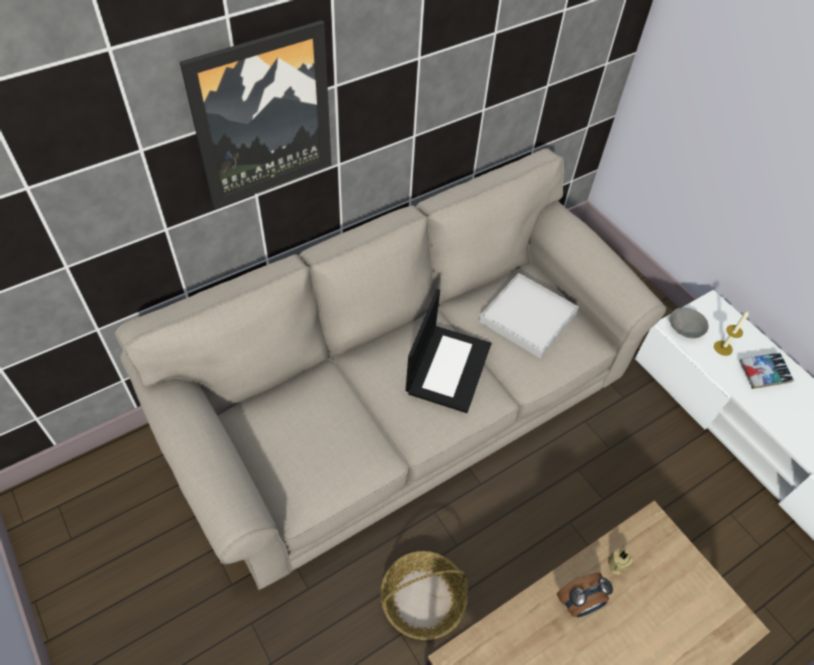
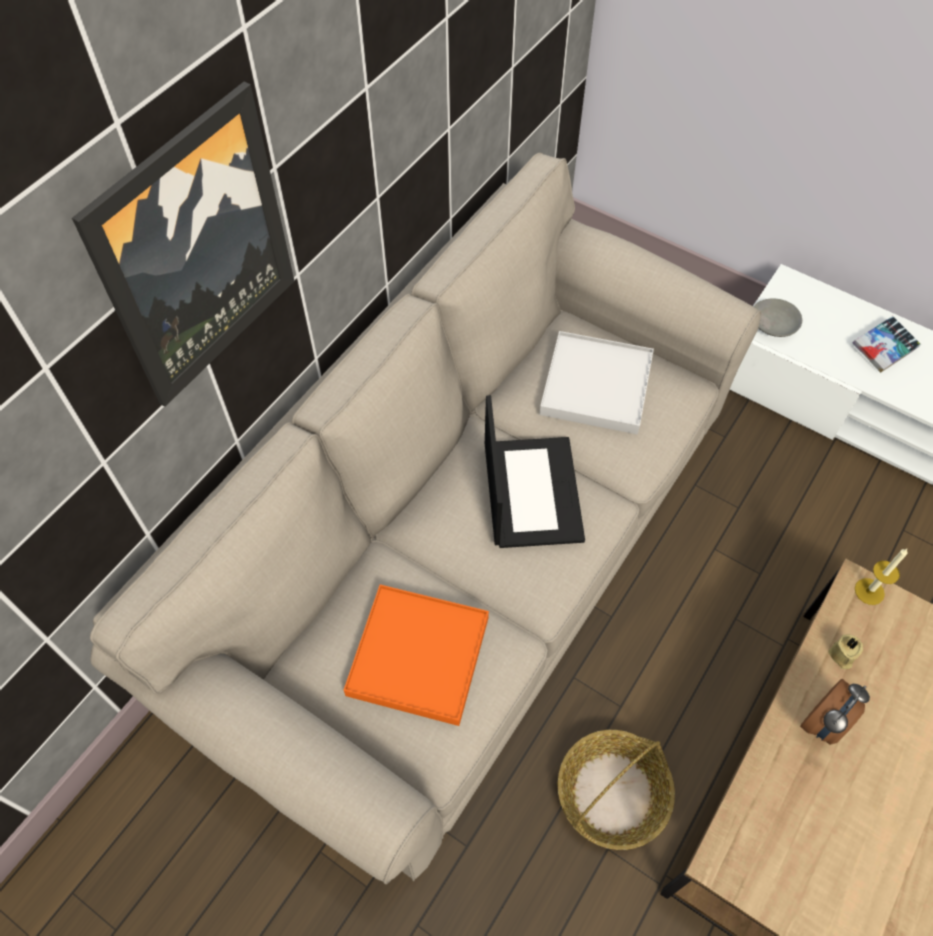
camera: 20 degrees left, 5 degrees up
candle [714,312,749,356] -> candle moved to [855,548,908,605]
none -> orange tray [344,585,489,726]

